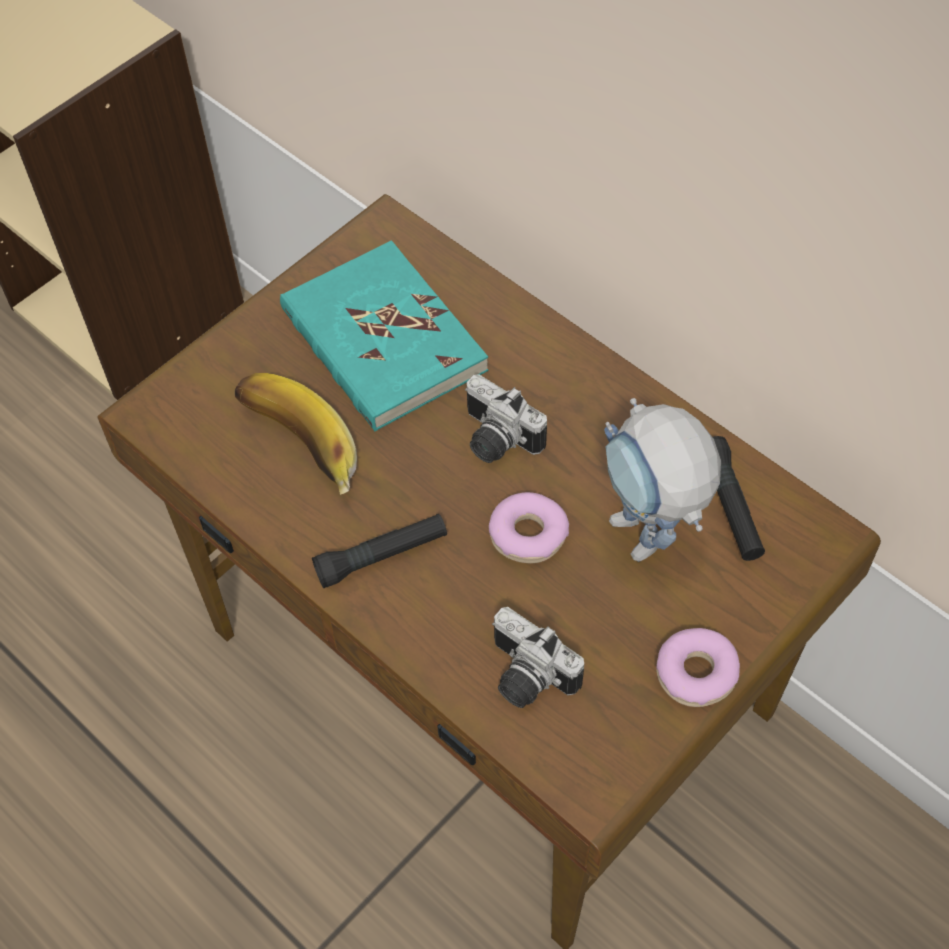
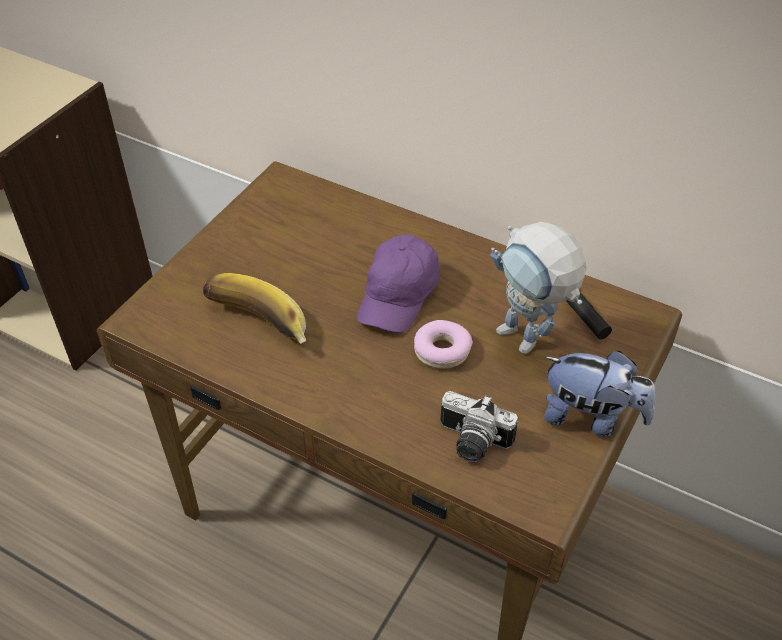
camera: 15 degrees left, 10 degrees down
turquoise book [280,241,488,431] -> none
black flashlight [312,514,447,588] -> none
camera [465,374,547,463] -> purple cap [357,234,440,333]
donut [656,628,740,707] -> plush toy [544,351,656,437]

